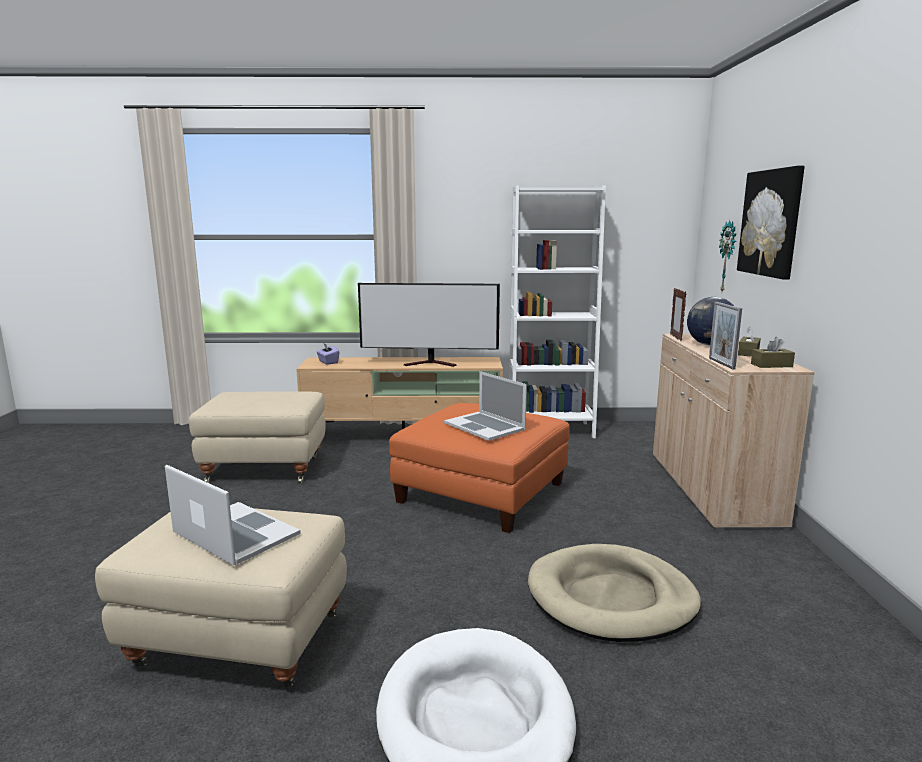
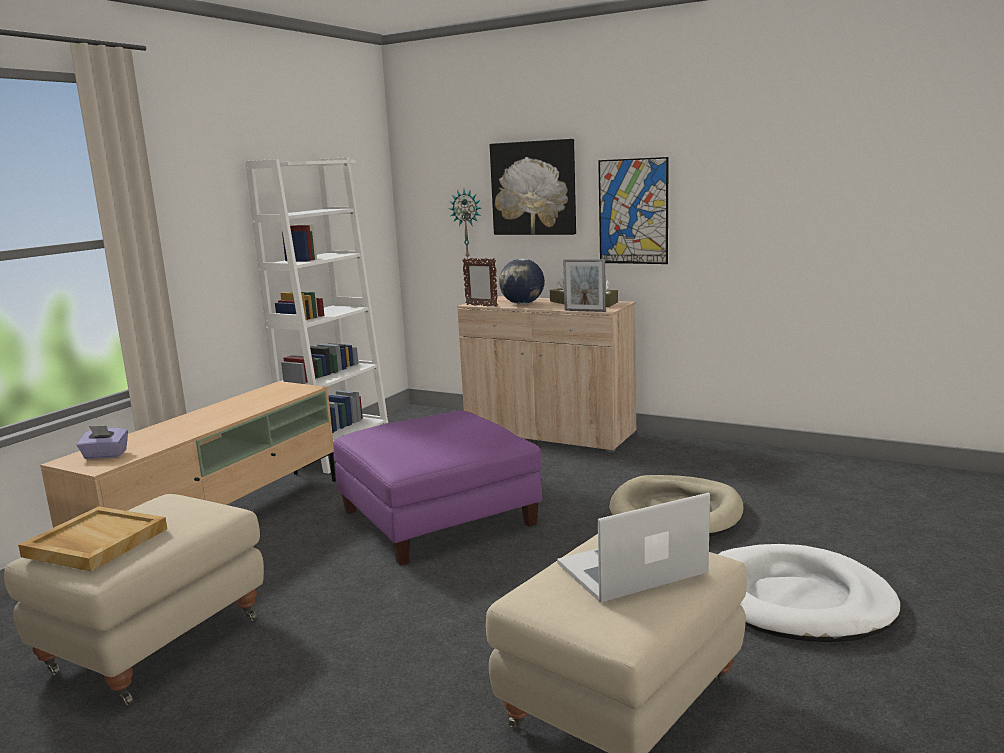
camera: 60 degrees left, 0 degrees up
television [358,283,500,367] -> none
orange ottoman [389,403,570,533] -> purple ottoman [333,411,542,566]
laptop [444,371,527,441] -> none
none -> beige tray [18,506,167,571]
none -> picture [598,157,669,264]

